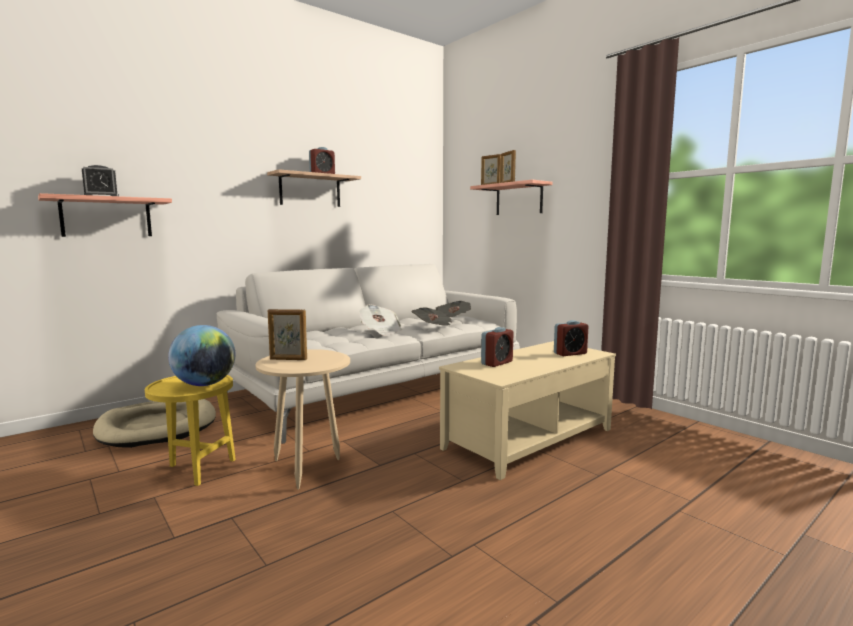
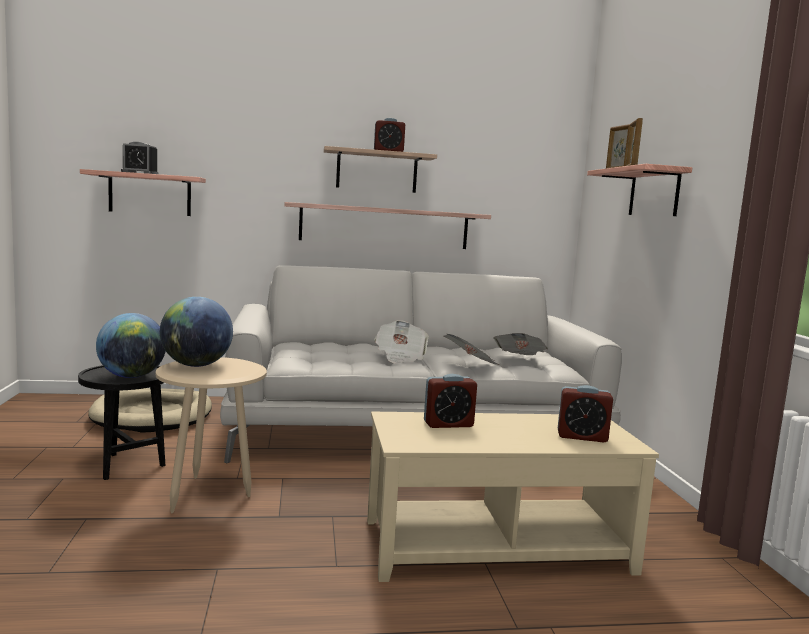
camera: 30 degrees right, 0 degrees up
yellow side table [145,375,236,486] -> black side table [78,365,166,480]
picture frame [268,309,307,360] -> globe [160,297,233,367]
none -> shelf [284,202,491,249]

